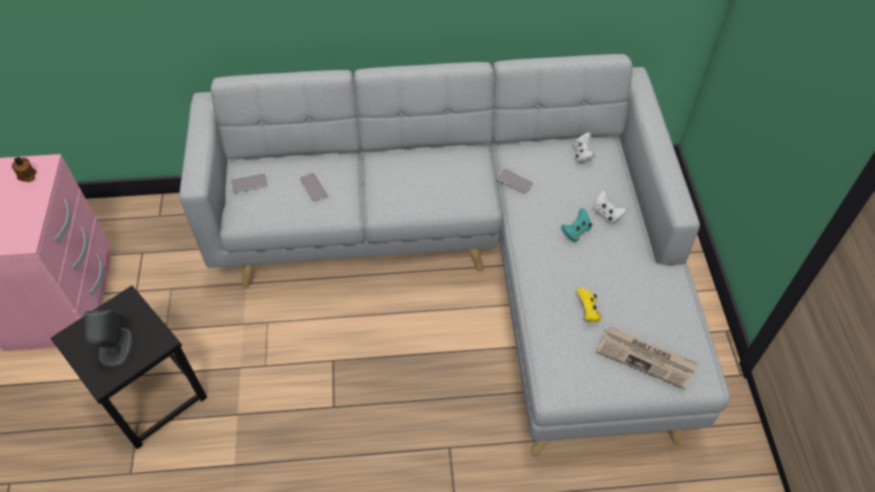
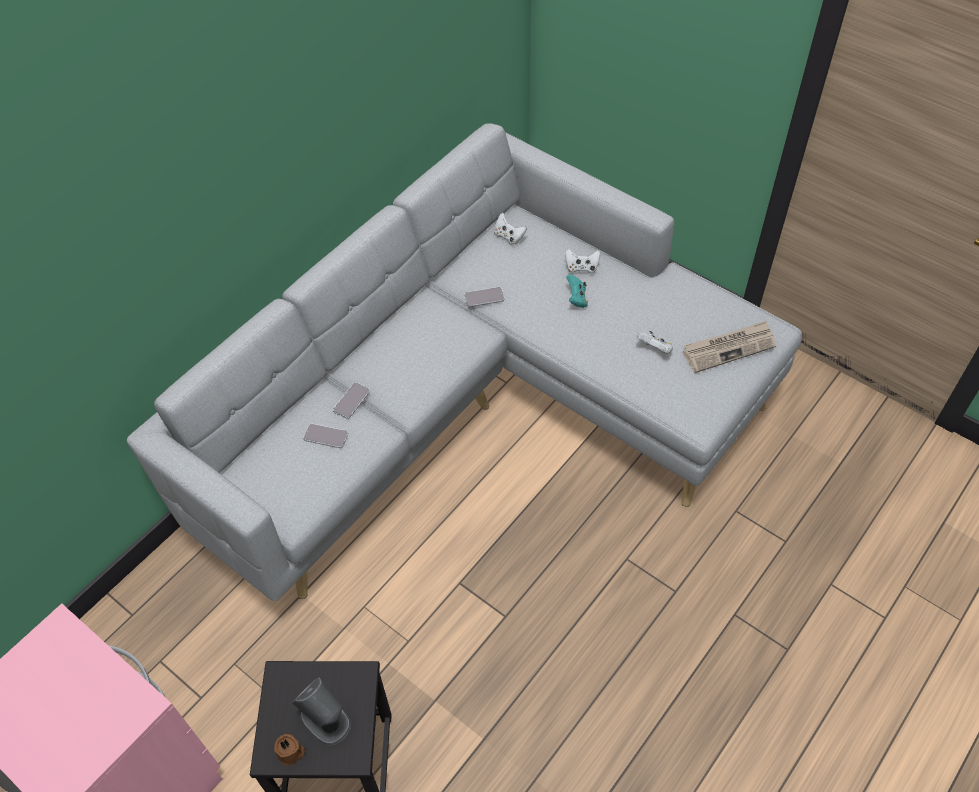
camera: 45 degrees left, 0 degrees up
brown candle [12,157,37,182] -> brown candle moved to [274,734,305,766]
phone [231,173,267,193] -> phone moved to [333,382,370,419]
yellow game controller [577,288,602,322] -> white game controller [637,331,673,354]

